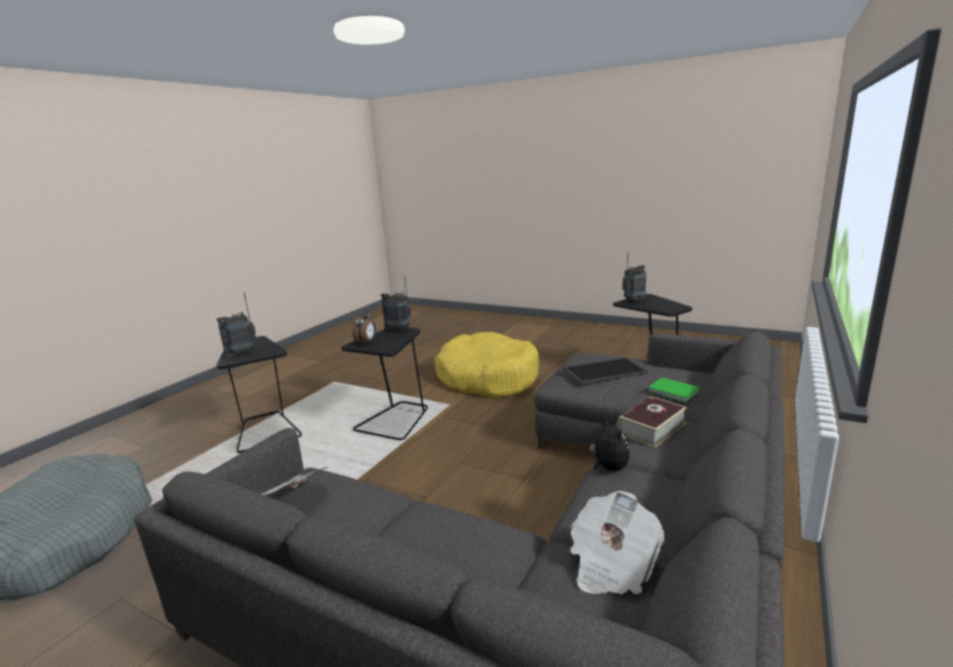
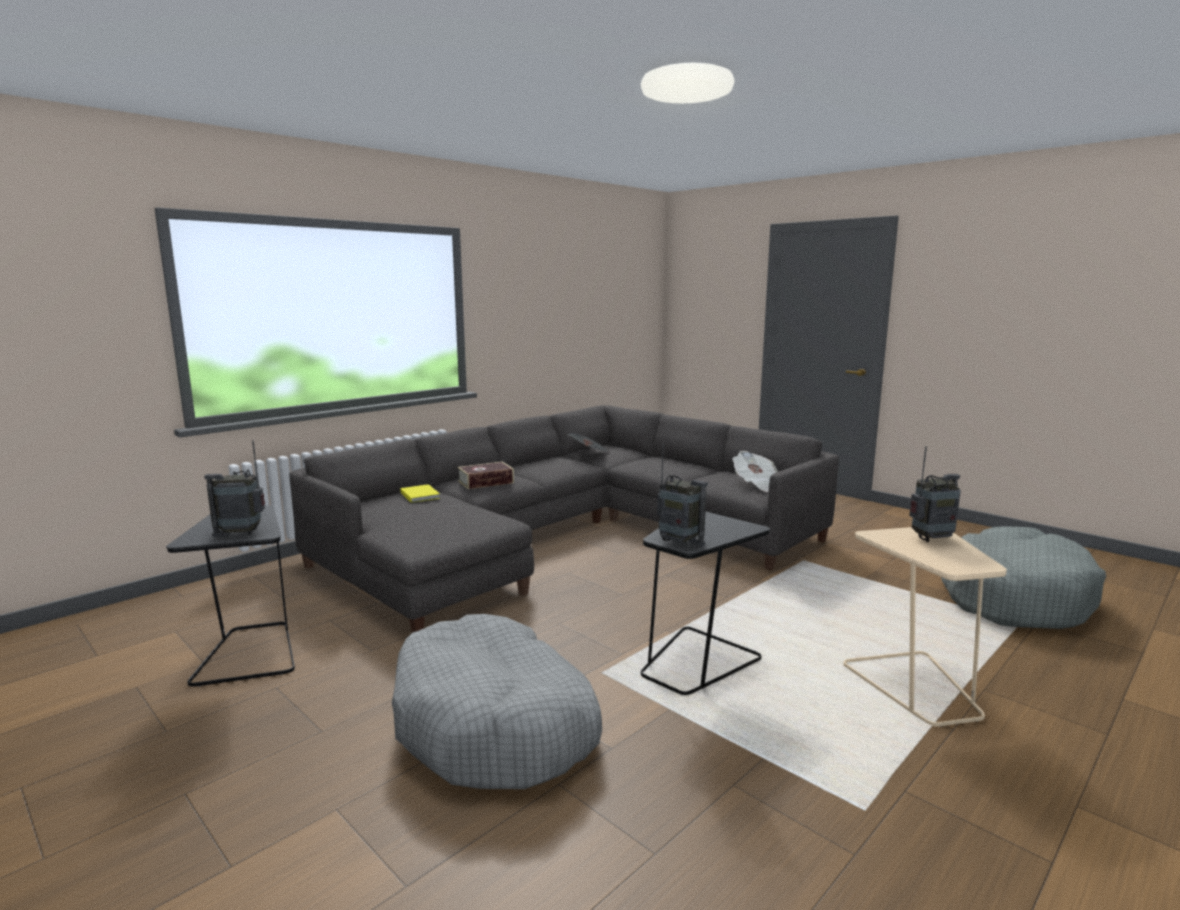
camera: 165 degrees left, 5 degrees down
black side table [216,336,302,453] -> beige side table [843,527,1007,727]
alarm clock [352,309,376,344] -> none
yellow dog bed [435,332,539,398] -> grey dog bed [392,614,602,789]
tray [563,357,648,384] -> none
plush toy [590,418,630,471] -> none
green book [648,378,700,403] -> yellow book [400,484,440,503]

